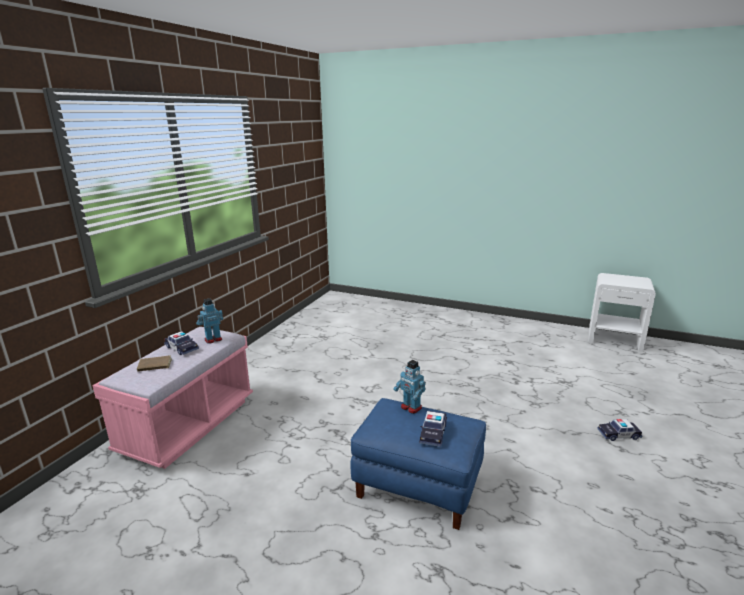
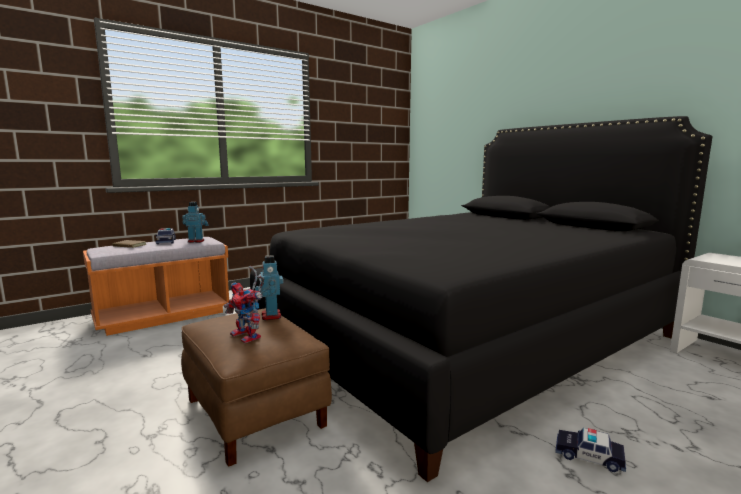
camera: 30 degrees right, 10 degrees down
pink bench [92,327,253,469] -> orange bench [83,237,229,336]
blue ottoman [350,398,486,530] -> brown ottoman [181,308,332,467]
toy car [419,411,447,447] -> toy robot [224,266,264,343]
none -> black bed [250,116,712,482]

